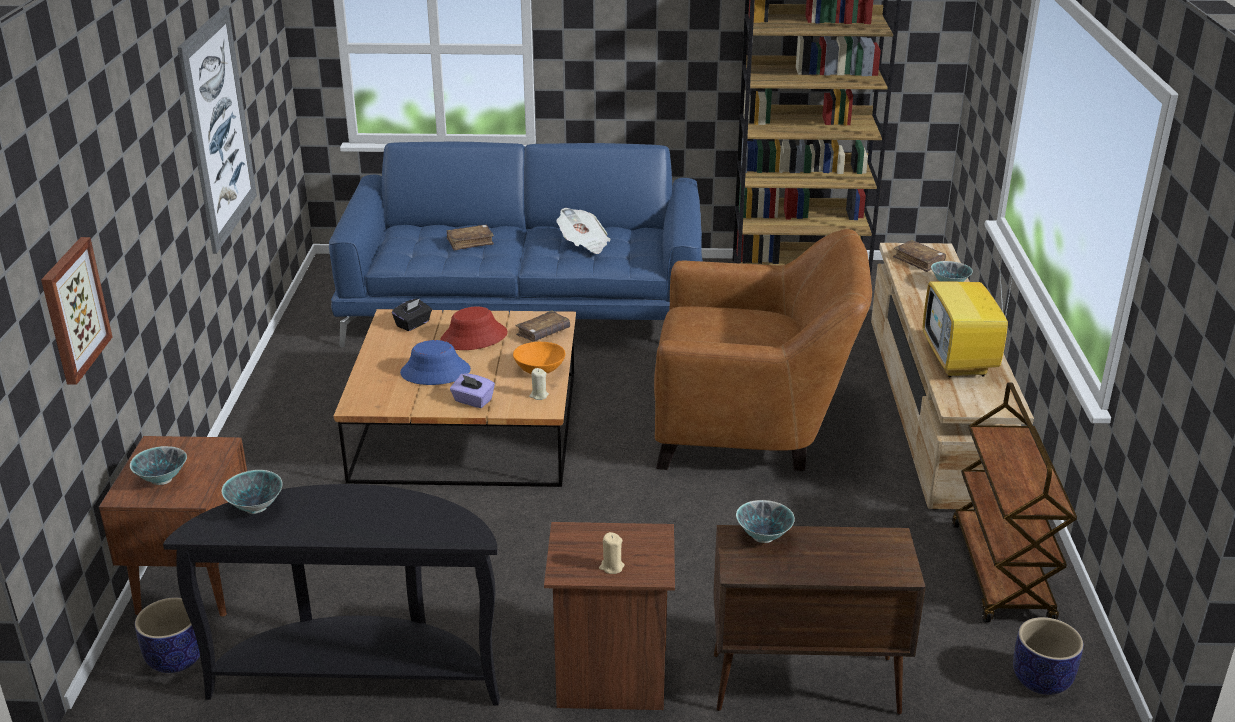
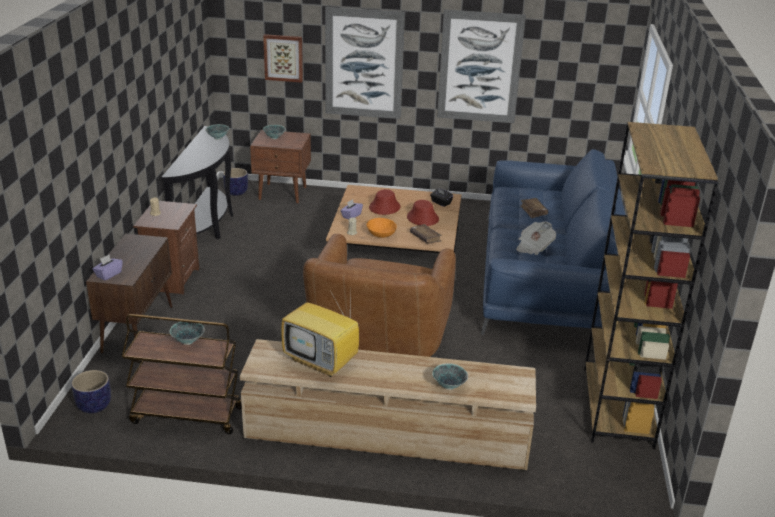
camera: 95 degrees right, 0 degrees up
blue hat [400,340,471,385] -> red hat [369,189,401,215]
bowl [736,500,795,543] -> bowl moved to [169,322,205,345]
brown book [893,240,946,272] -> none
television [923,262,1014,377] -> television turned 150 degrees counterclockwise [281,290,359,377]
none -> purple tissue box [93,255,123,280]
none -> picture [325,7,405,119]

